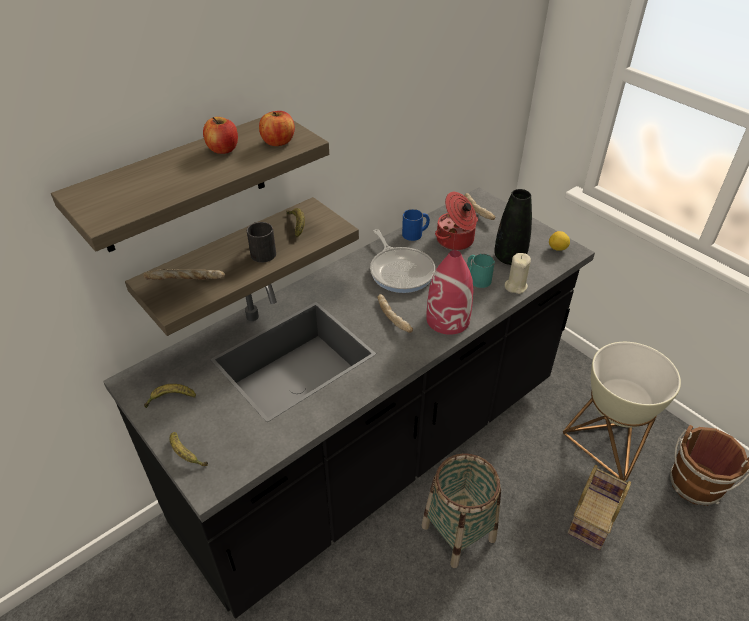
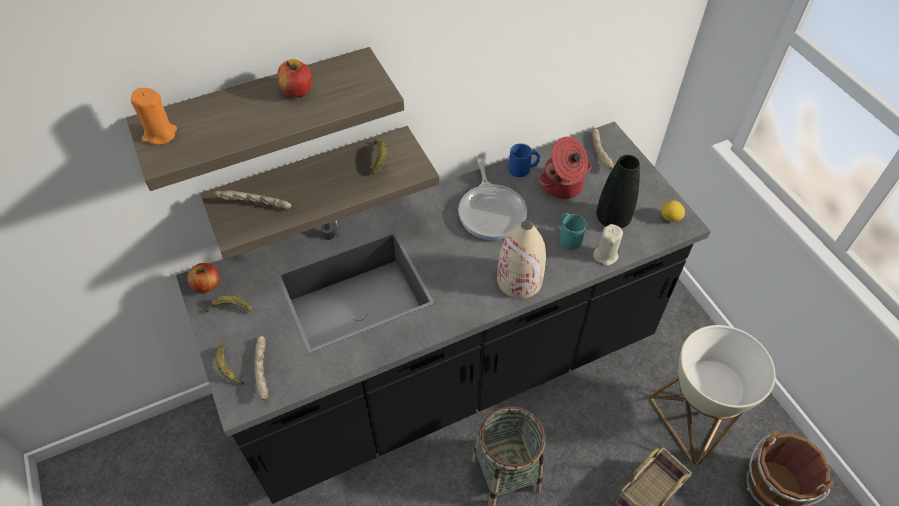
camera: 15 degrees right, 10 degrees up
black mug [247,222,276,263] -> none
apple [259,111,295,146] -> apple moved to [187,263,220,293]
bread [378,294,413,333] -> bread moved to [254,336,268,400]
red vase [426,250,473,335] -> beige vase [497,220,546,299]
none -> orange candle [131,88,177,145]

